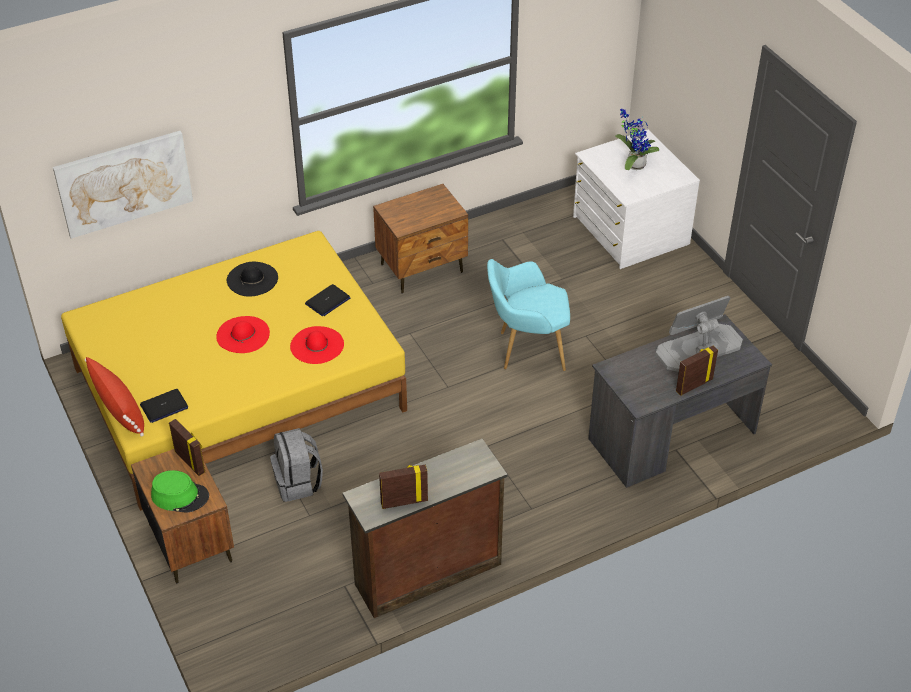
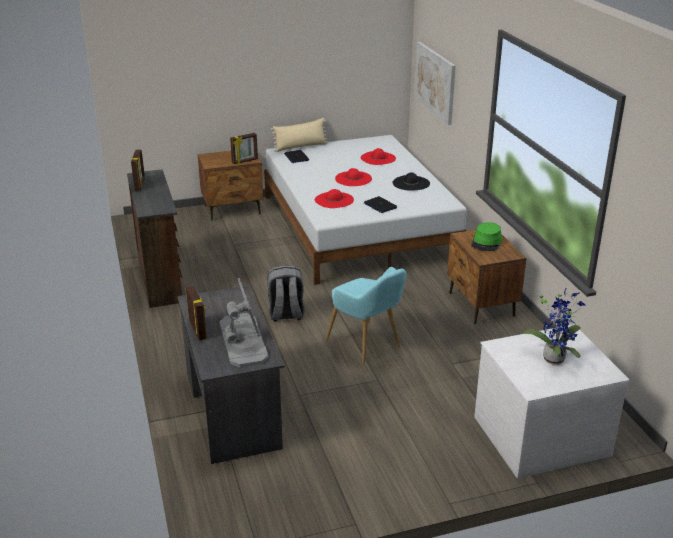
camera: 100 degrees right, 15 degrees down
yellow bed [61,231,407,511] -> white bed [264,135,467,285]
red pillow [85,357,144,437] -> beige pillow [271,118,328,152]
green hat [151,470,209,513] -> green hat moved to [471,222,502,251]
grey backpack [270,428,323,502] -> grey backpack moved to [267,265,304,321]
turquoise armchair [487,259,570,371] -> turquoise armchair turned 135 degrees clockwise [325,267,407,363]
none -> red hat [361,148,396,165]

